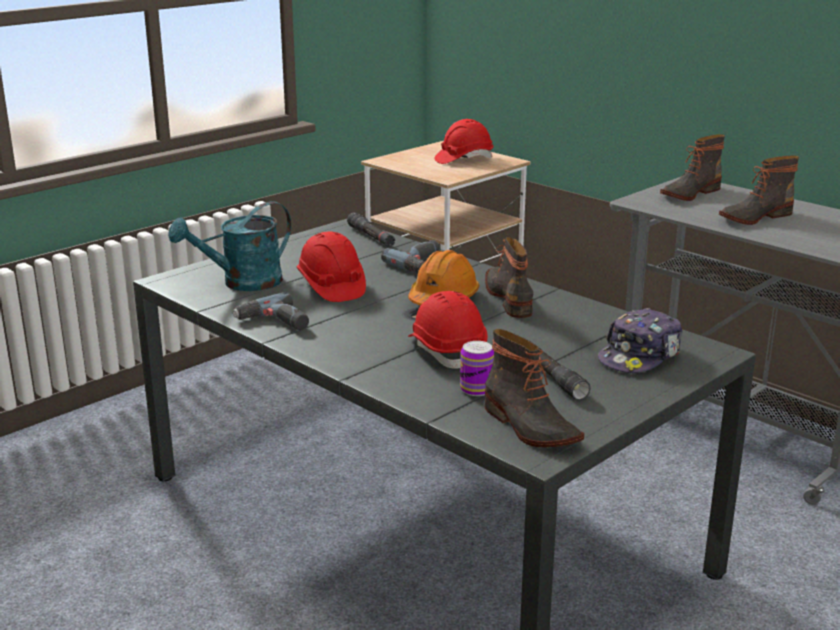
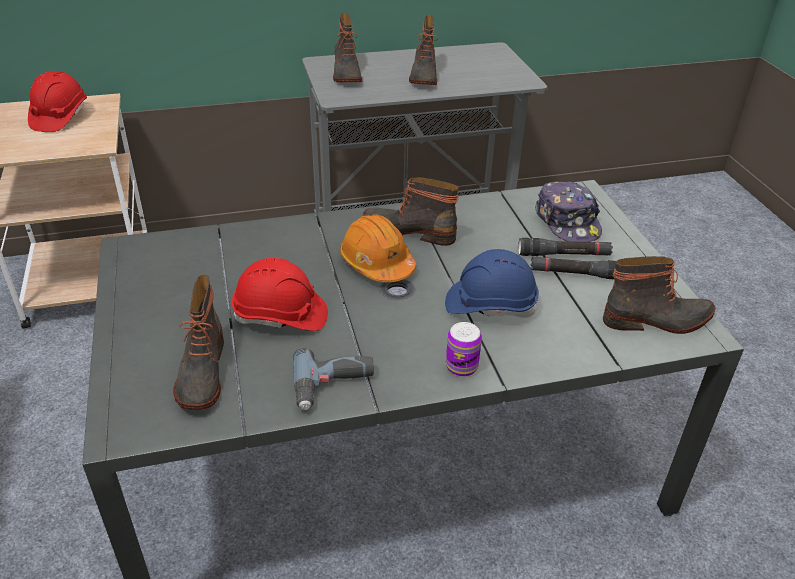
camera: 60 degrees left, 15 degrees up
turquoise watering can [168,201,291,291] -> boot [173,275,224,410]
black flashlight [347,212,395,247] -> black flashlight moved to [518,238,613,256]
power drill [381,240,440,273] -> none
red hard hat [408,291,488,369] -> blue hard hat [445,249,539,318]
can [460,341,494,396] -> can moved to [446,322,482,377]

